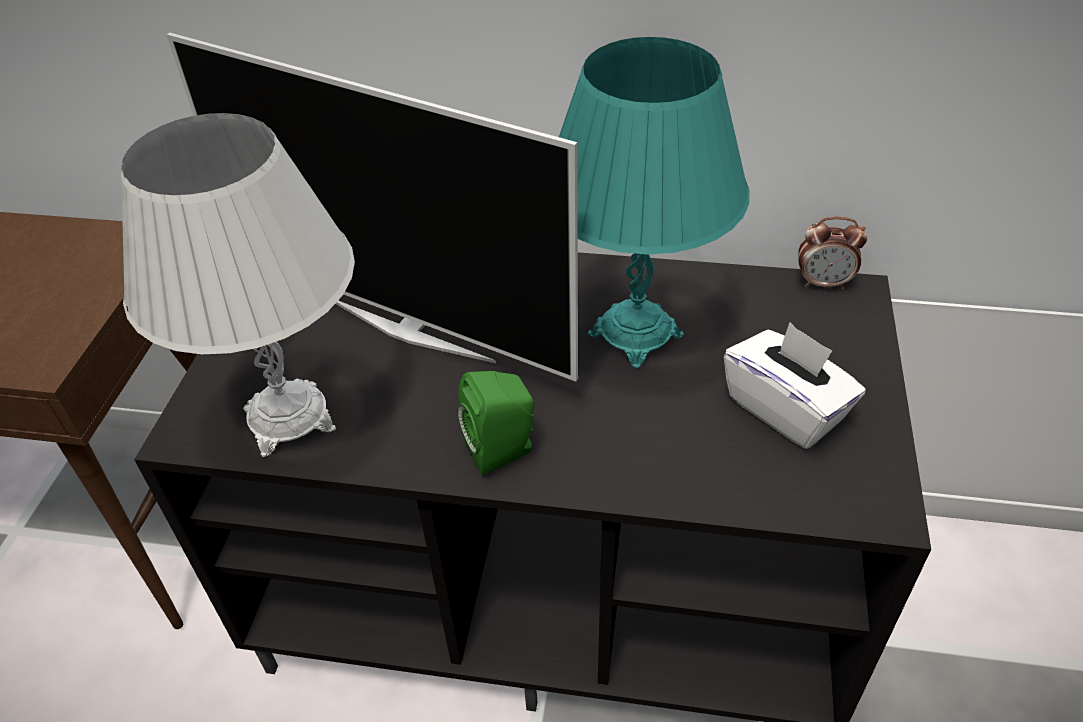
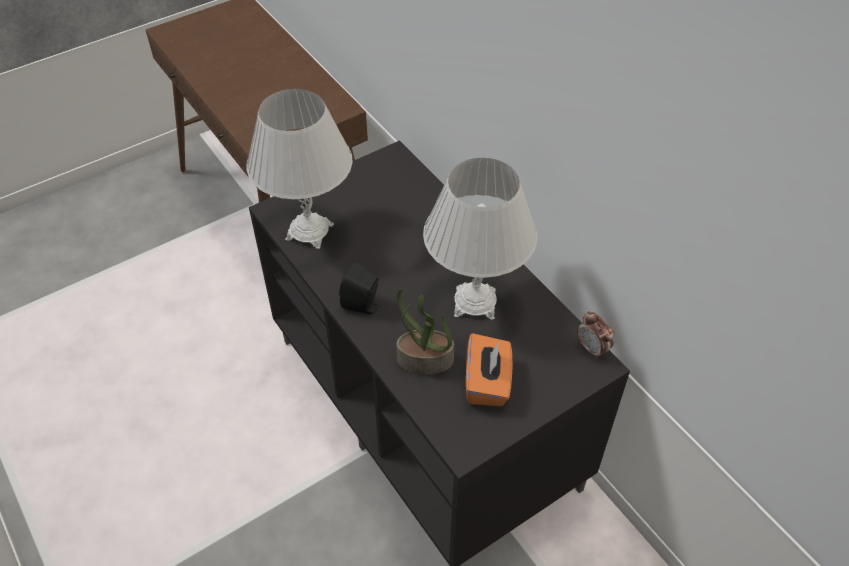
camera: 45 degrees right, 5 degrees up
television [166,33,578,382] -> none
green speaker [457,371,534,475] -> black speaker [339,260,381,314]
turquoise table lamp [559,37,750,368] -> white table lamp [423,158,537,319]
white tissue box [724,322,866,449] -> orange tissue box [466,333,512,406]
none -> potted plant [396,288,454,375]

